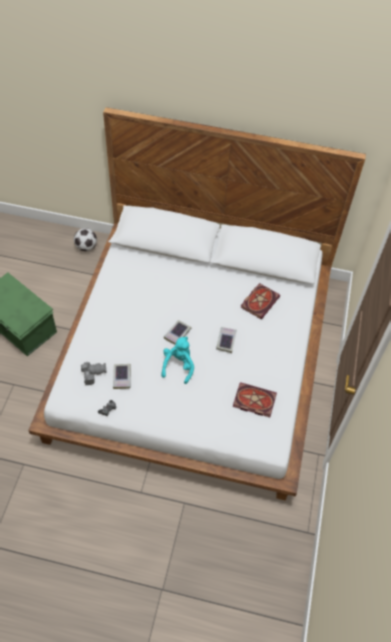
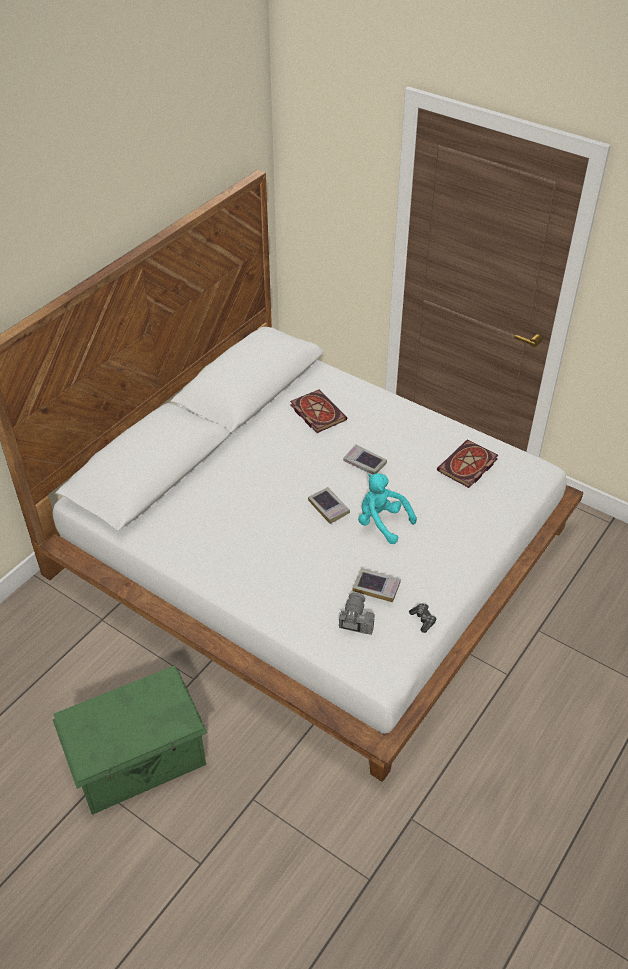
camera: 65 degrees left, 10 degrees down
football [74,228,97,251] -> none

